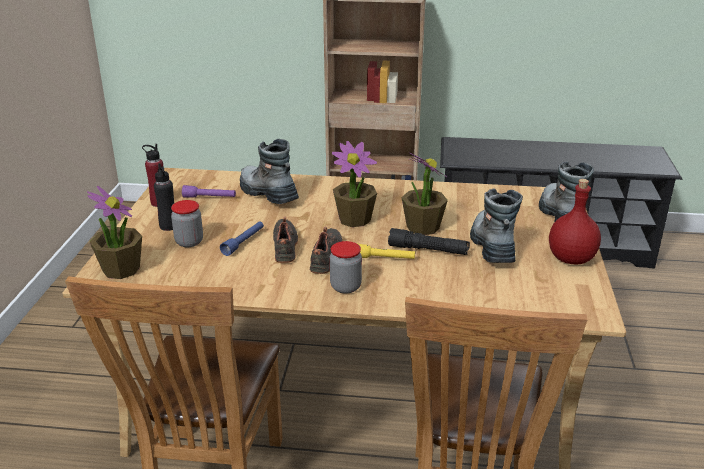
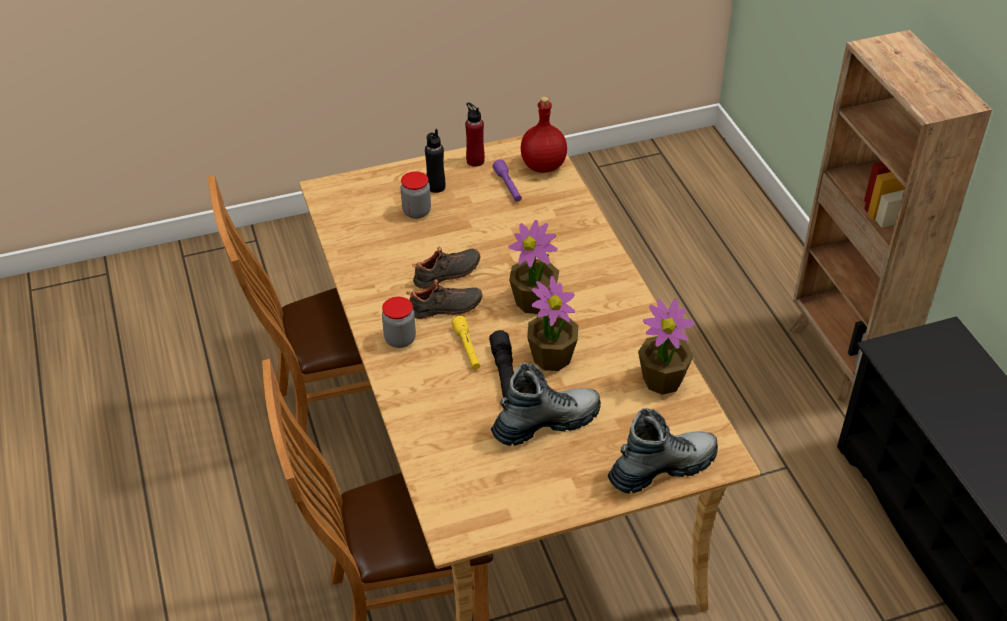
camera: 65 degrees right, 15 degrees up
potted plant [87,186,142,279] -> potted plant moved to [638,298,695,395]
blue flashlight [220,221,264,256] -> none
boot [240,139,299,204] -> none
red bottle [549,179,601,264] -> red bottle moved to [520,96,567,173]

